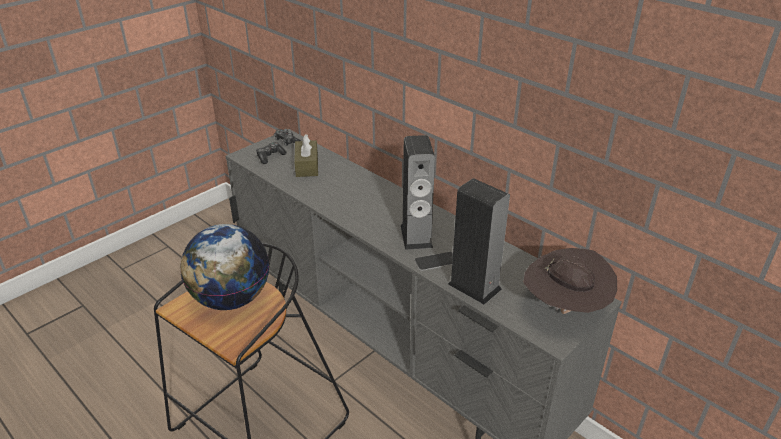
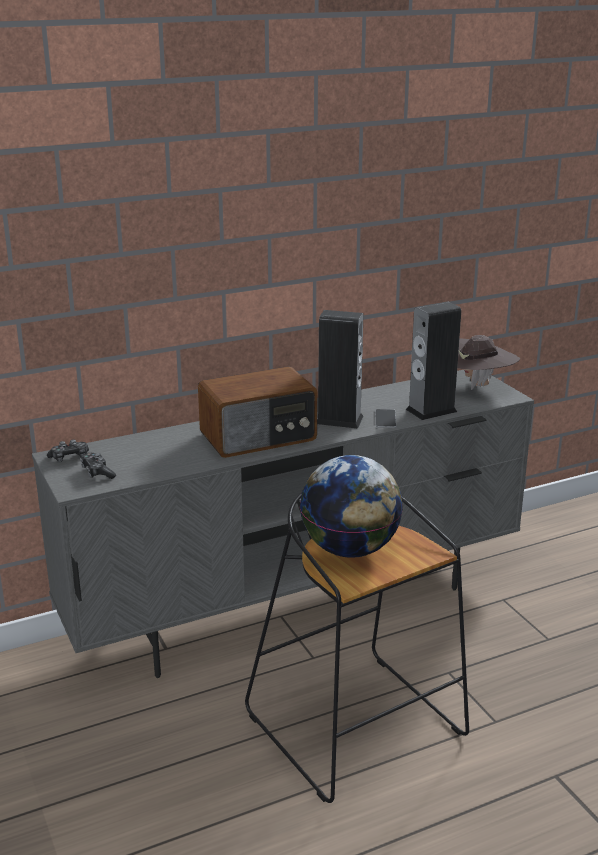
camera: 70 degrees left, 10 degrees down
brown tissue box [294,134,318,177] -> none
none -> radio [198,366,318,458]

